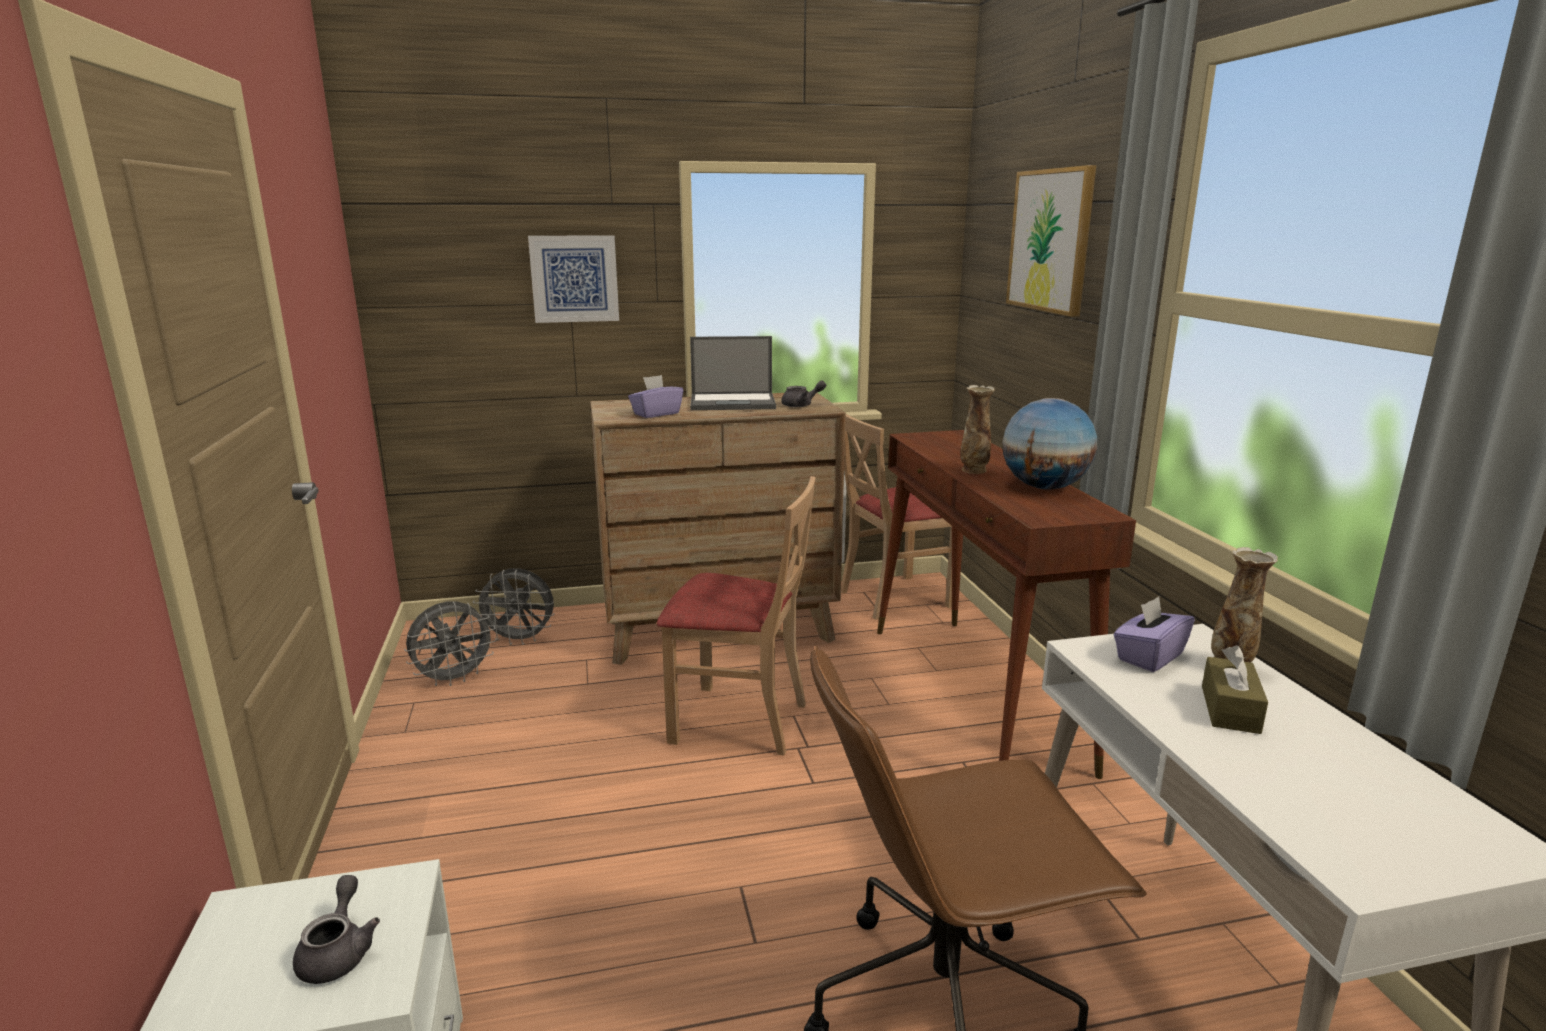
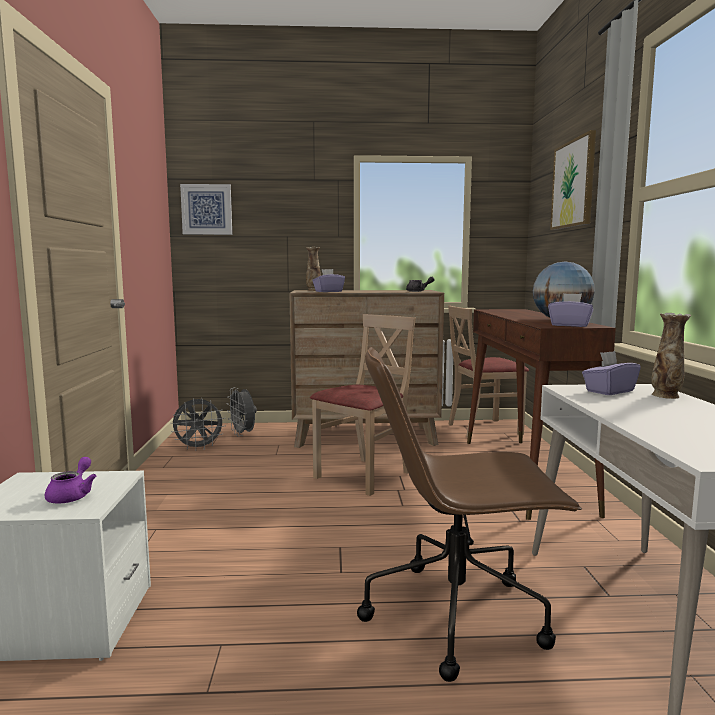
camera: 10 degrees right, 10 degrees down
grey teapot [293,875,380,984] -> purple teapot [45,457,96,504]
grey fan [473,568,555,645] -> grey fan turned 45 degrees clockwise [227,387,257,437]
picture [528,235,619,323] -> picture moved to [180,184,232,235]
beige chair [657,476,816,756] -> beige chair turned 75 degrees counterclockwise [310,314,416,496]
laptop [690,336,776,410] -> none
vase [961,385,995,474] -> vase moved to [306,247,321,291]
brown tissue box [1202,645,1268,734] -> none
none -> purple tissue box [548,293,593,327]

